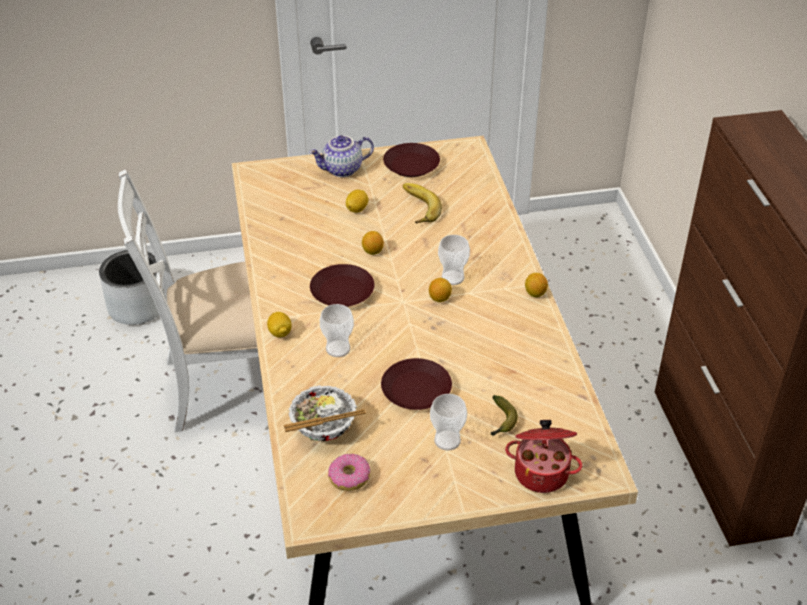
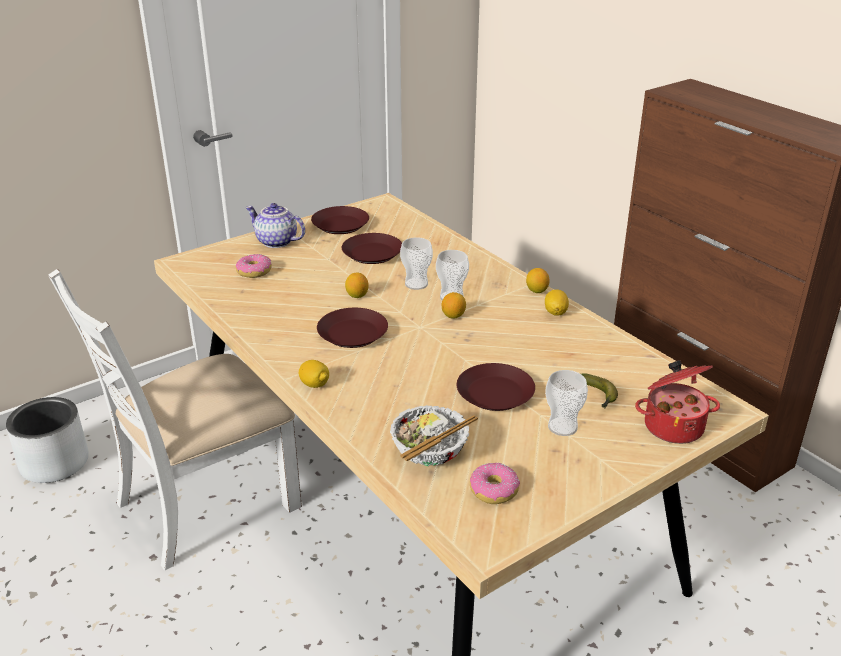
camera: 25 degrees left, 10 degrees down
teapot [309,135,374,177] -> teapot turned 75 degrees clockwise [245,203,305,248]
cup [320,304,354,357] -> cup moved to [400,237,433,290]
lemon [346,190,369,213] -> lemon moved to [545,290,569,316]
banana [403,183,442,224] -> brown plate [342,233,402,264]
none -> donut [236,254,271,278]

